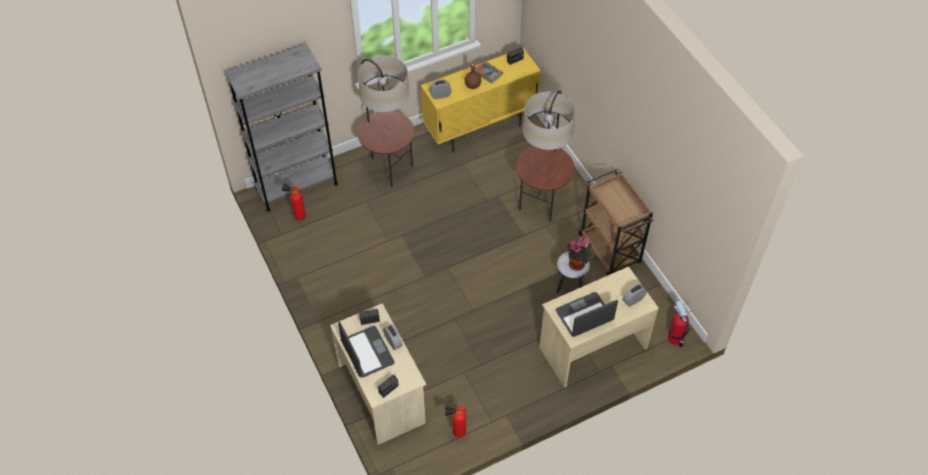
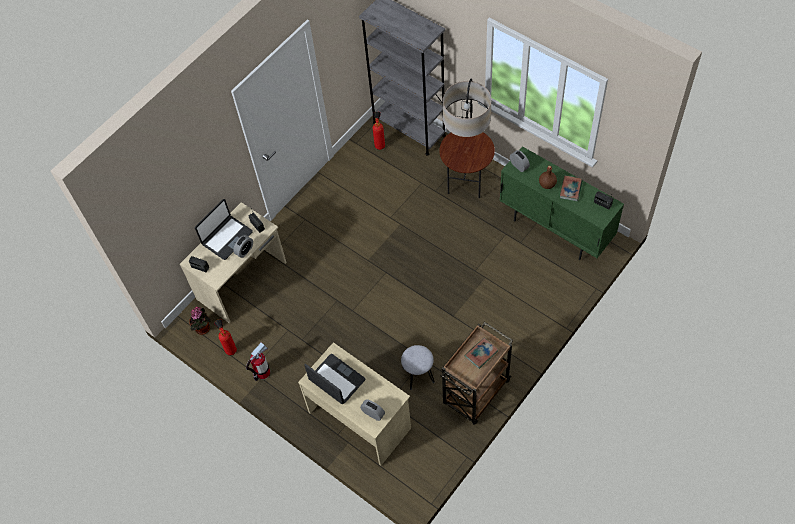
camera: 70 degrees right, 5 degrees up
yellow cabinet [421,48,541,153] -> green cabinet [499,146,624,260]
floor lamp [516,90,576,222] -> none
potted plant [567,237,592,271] -> potted plant moved to [190,307,210,335]
fire extinguisher [667,301,693,347] -> fire extinguisher moved to [246,342,270,381]
none -> book [465,338,498,369]

